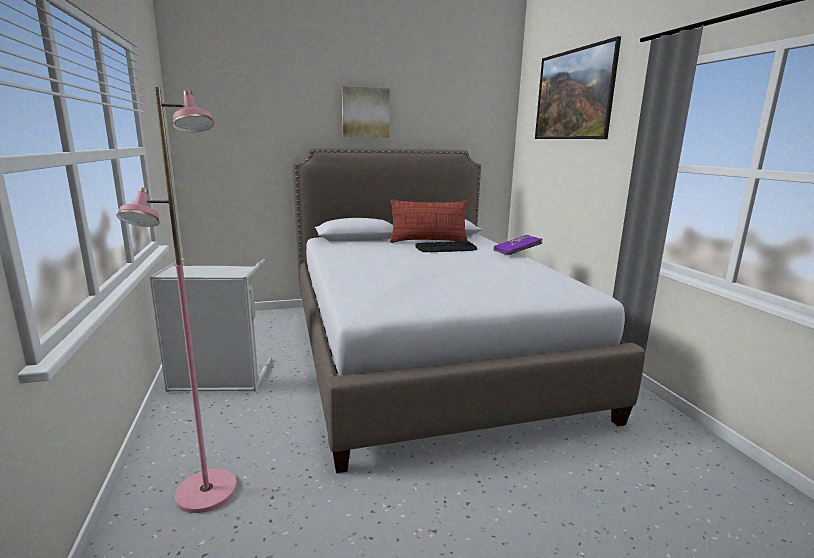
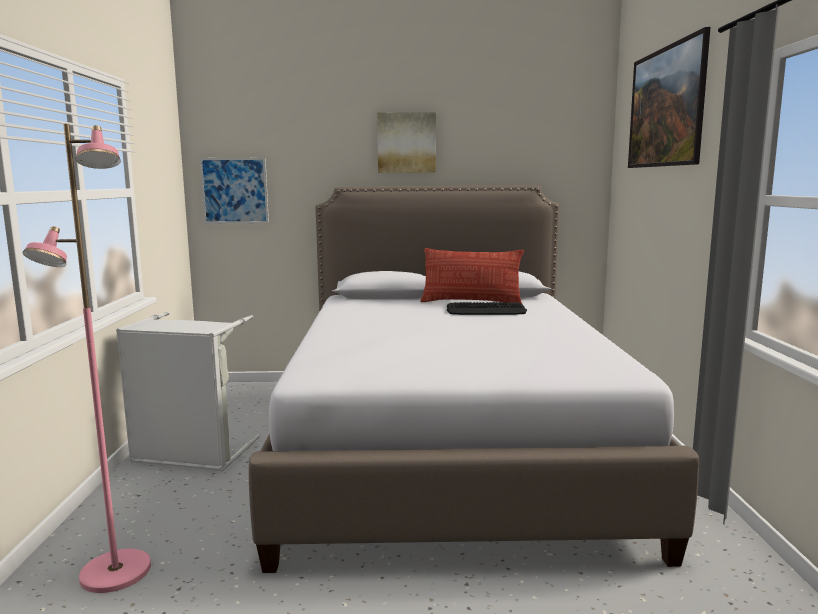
camera: 15 degrees right, 5 degrees down
purple book [494,235,542,256] -> none
none -> picture [200,158,269,224]

